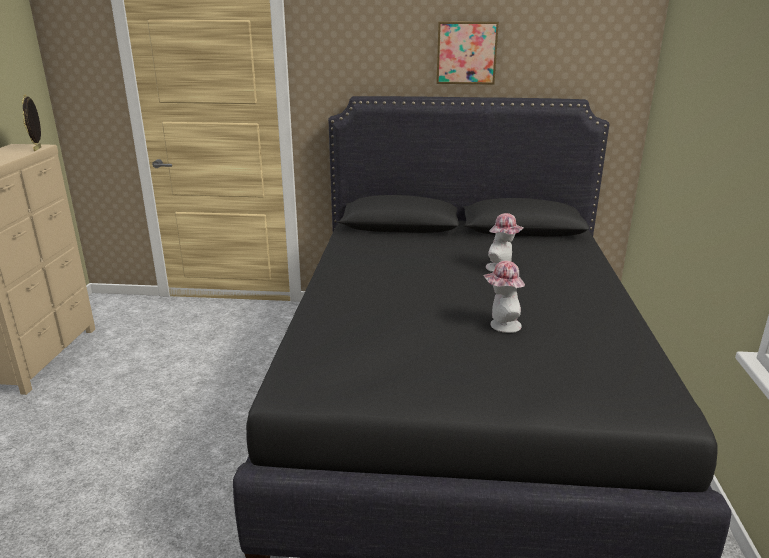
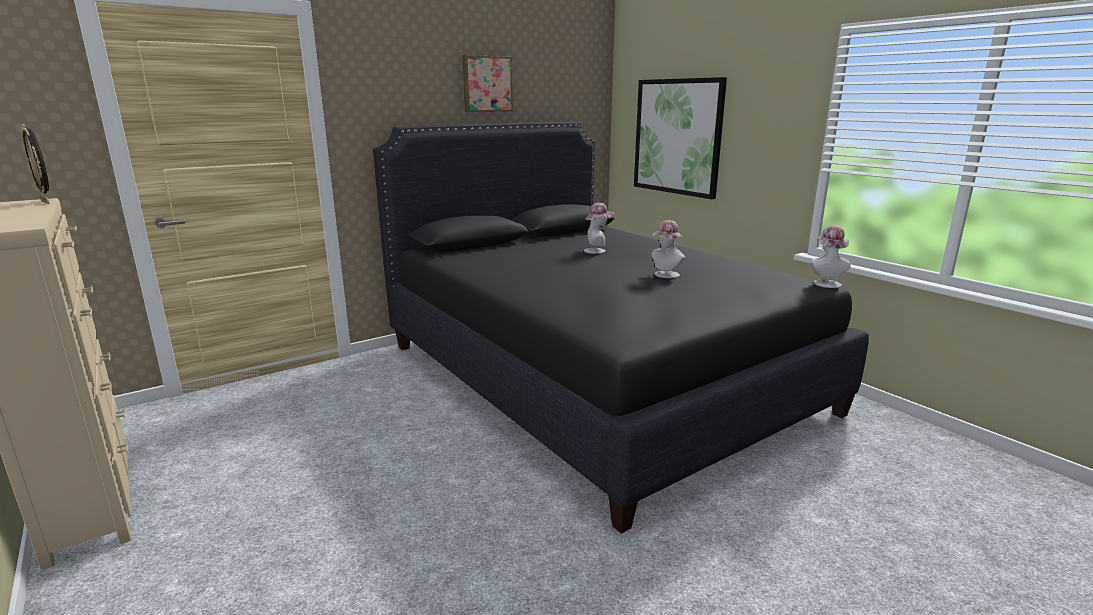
camera: 40 degrees left, 5 degrees down
none -> picture [634,77,727,199]
none -> hat [810,225,851,288]

